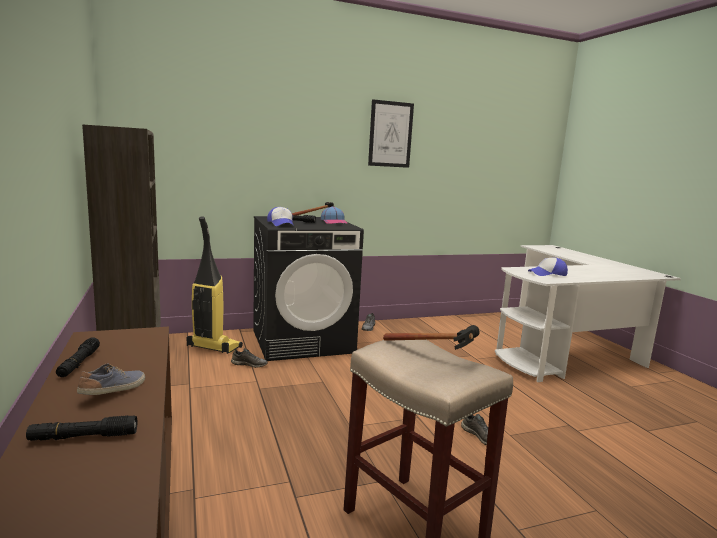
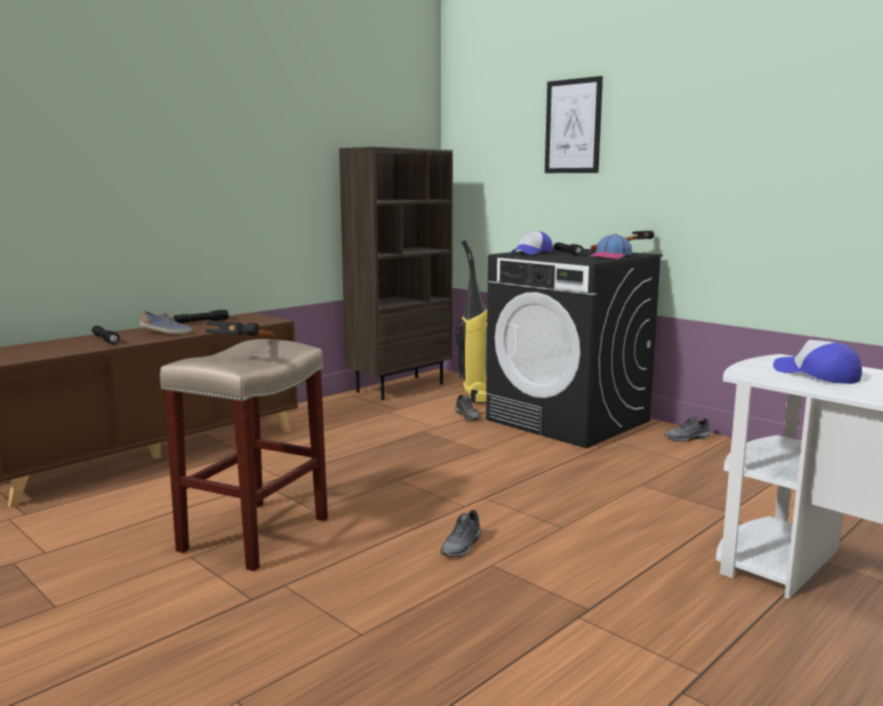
camera: 65 degrees right, 0 degrees up
picture [368,99,414,168] -> picture moved to [545,76,603,173]

